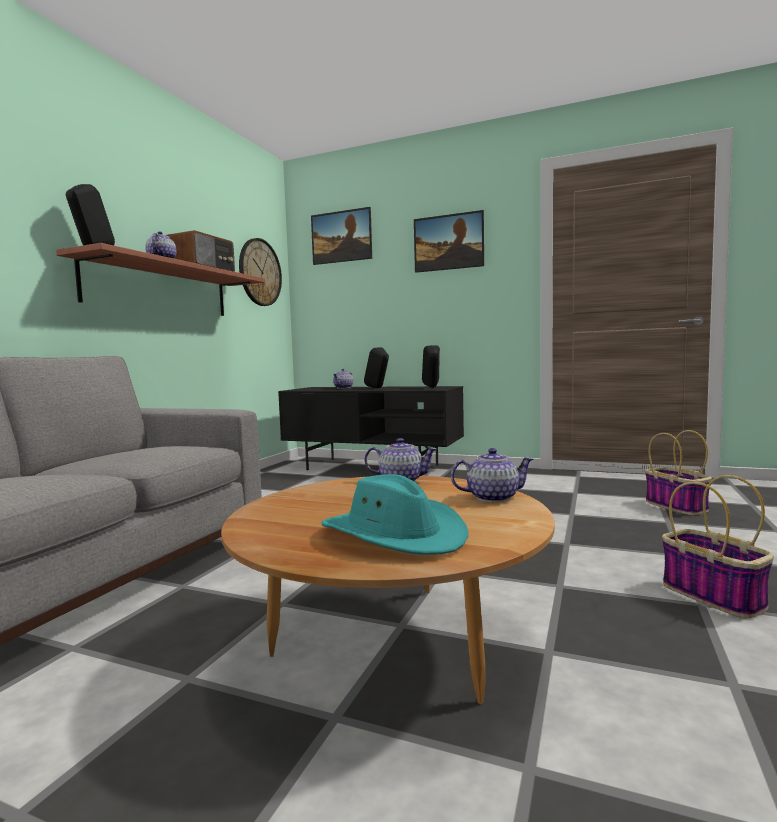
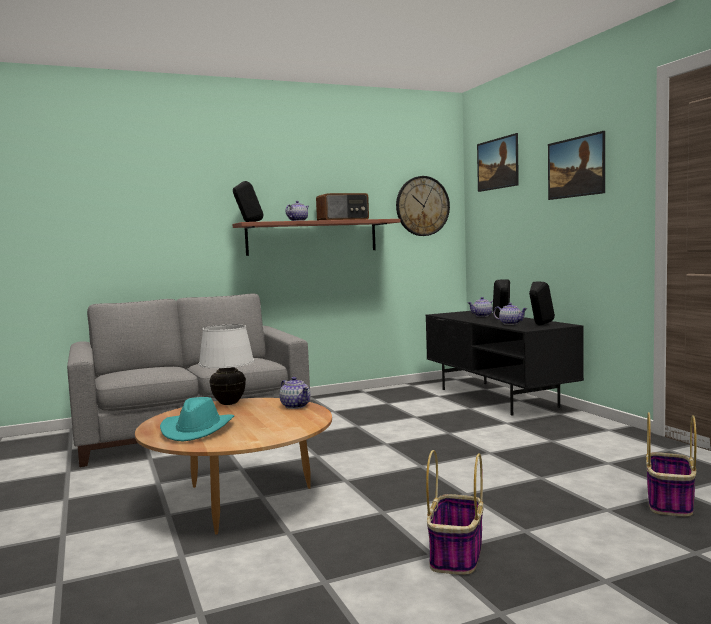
camera: 45 degrees right, 0 degrees up
teapot [451,448,533,502] -> teapot moved to [493,303,528,325]
none -> white table lamp [199,324,254,405]

